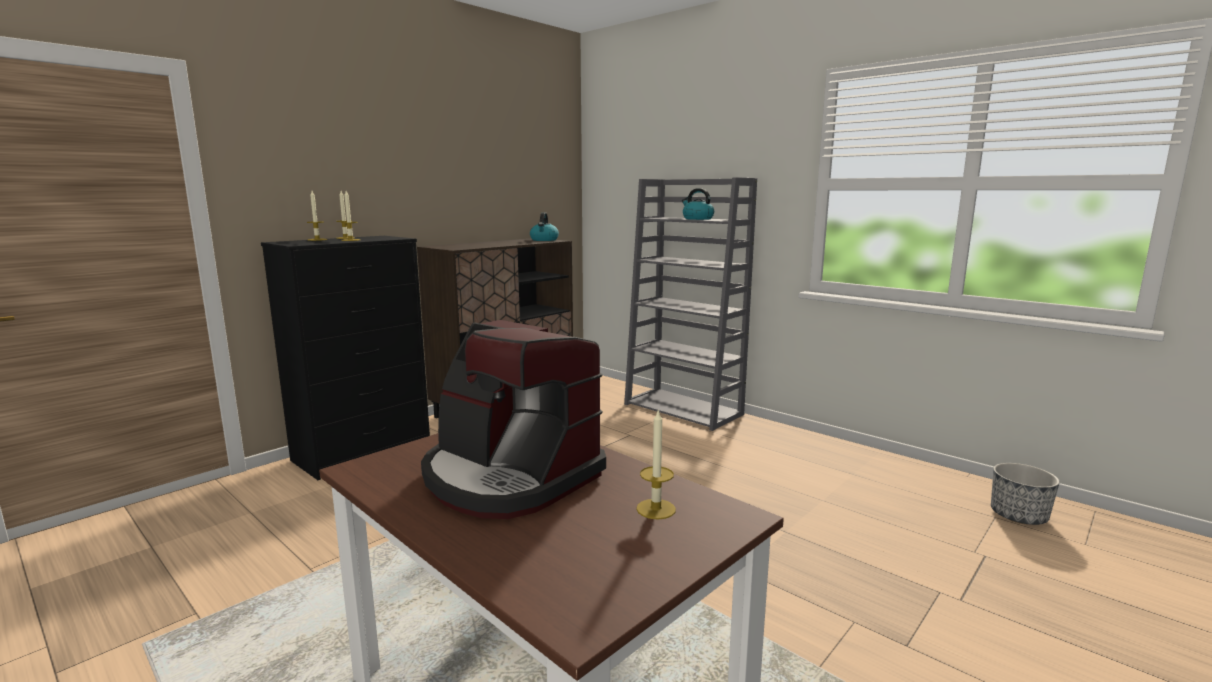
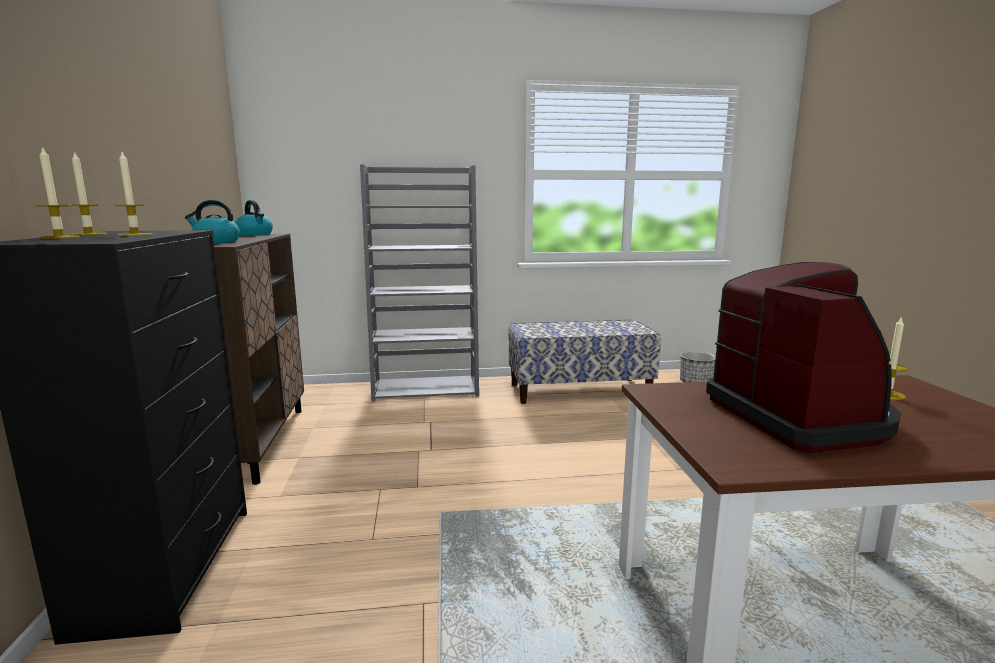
camera: 50 degrees left, 0 degrees up
coffee machine [421,320,606,519] -> coffee machine turned 90 degrees counterclockwise [706,262,901,453]
kettle [682,188,714,220] -> kettle moved to [185,200,240,243]
none -> bench [508,320,661,404]

